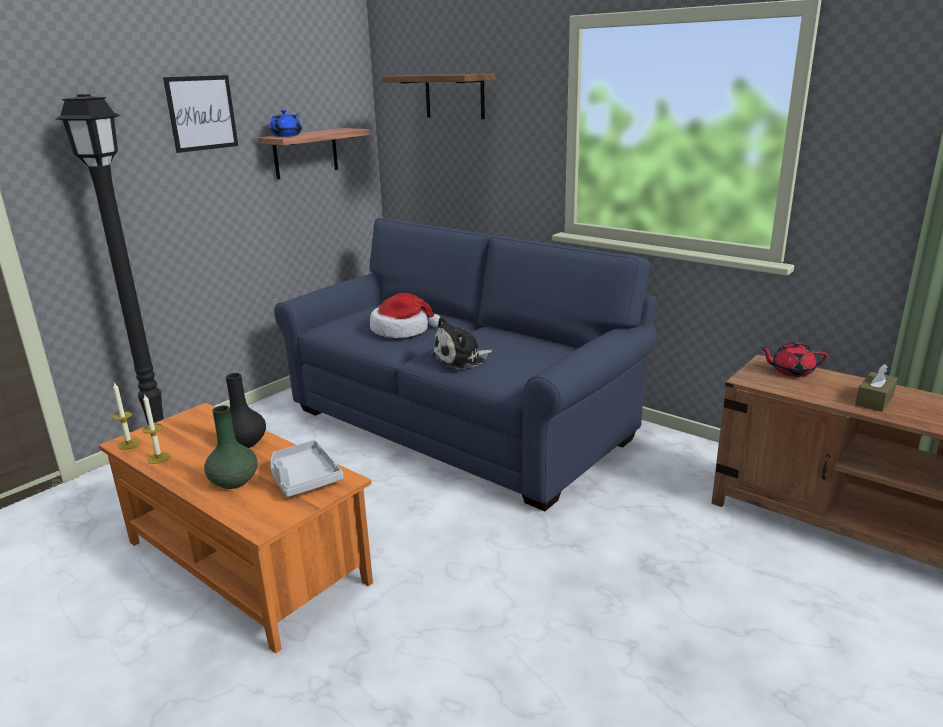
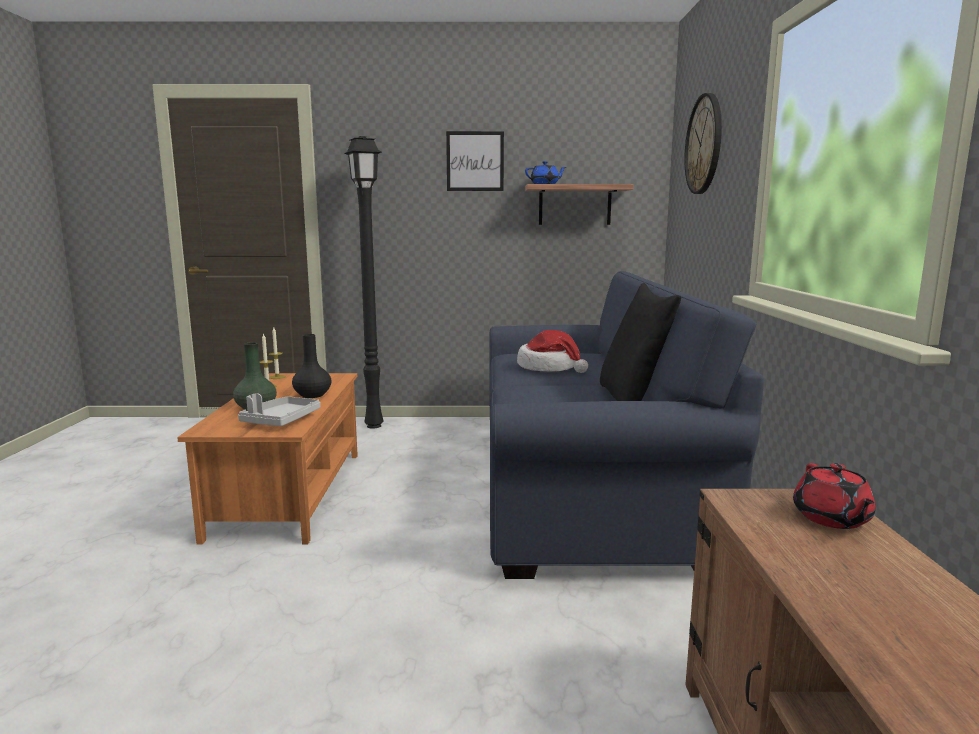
camera: 50 degrees right, 10 degrees down
shelf [382,73,497,119] -> wall clock [684,93,722,194]
plush toy [431,317,492,369] -> none
red teapot [760,341,828,377] -> red teapot turned 150 degrees counterclockwise [793,463,875,529]
brown tissue box [855,364,898,412] -> none
none -> black pillow [600,283,681,401]

